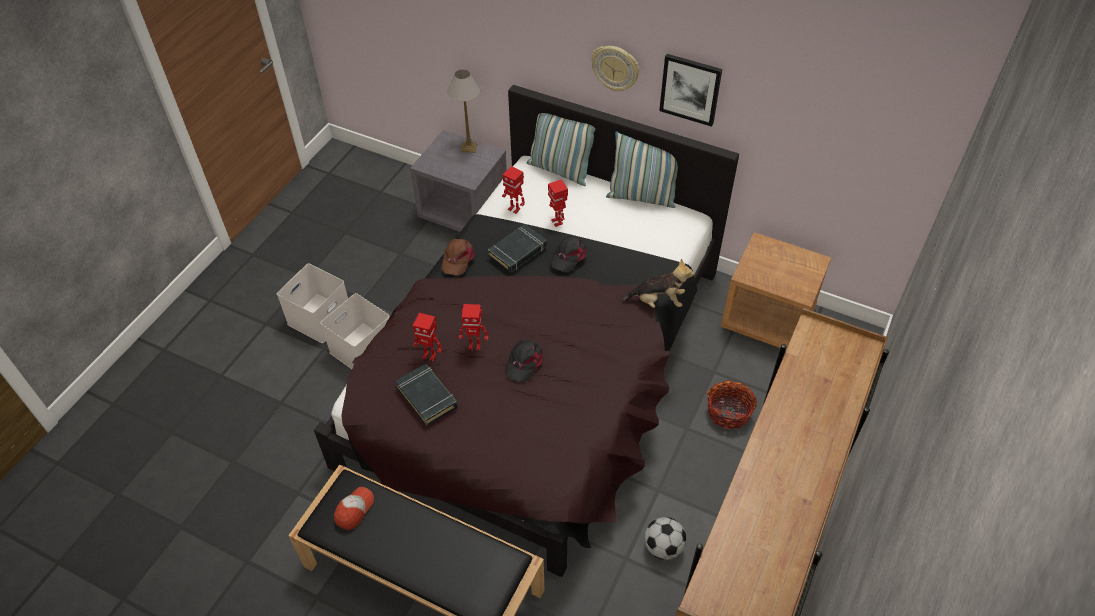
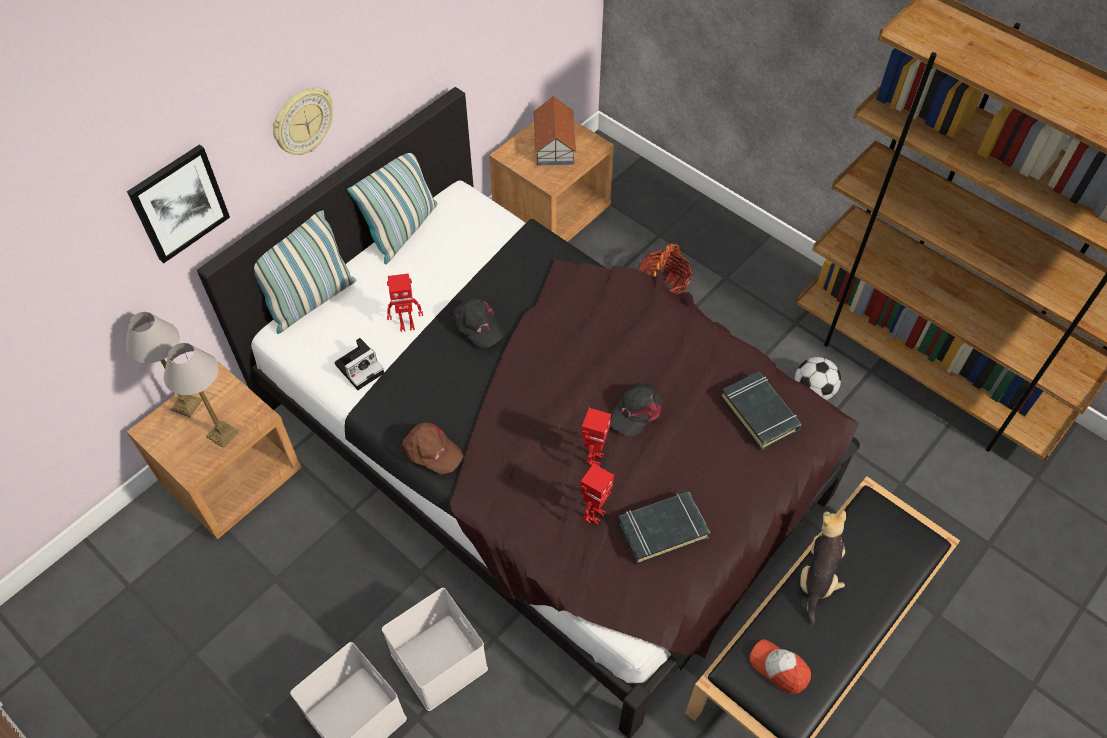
camera: 75 degrees left, 5 degrees up
grey nightstand [410,130,507,232] -> brown nightstand [127,362,302,539]
black book [488,224,547,273] -> black book moved to [720,371,802,451]
toy robot [502,166,525,214] -> camera [335,338,384,390]
black cap [505,340,543,382] -> black cap turned 90 degrees clockwise [610,383,662,436]
plush toy [621,259,694,308] -> plush toy moved to [800,511,846,626]
picture [659,54,722,127] -> picture moved to [127,144,230,263]
none -> table lamp [164,343,239,448]
none -> toy house [533,96,577,166]

